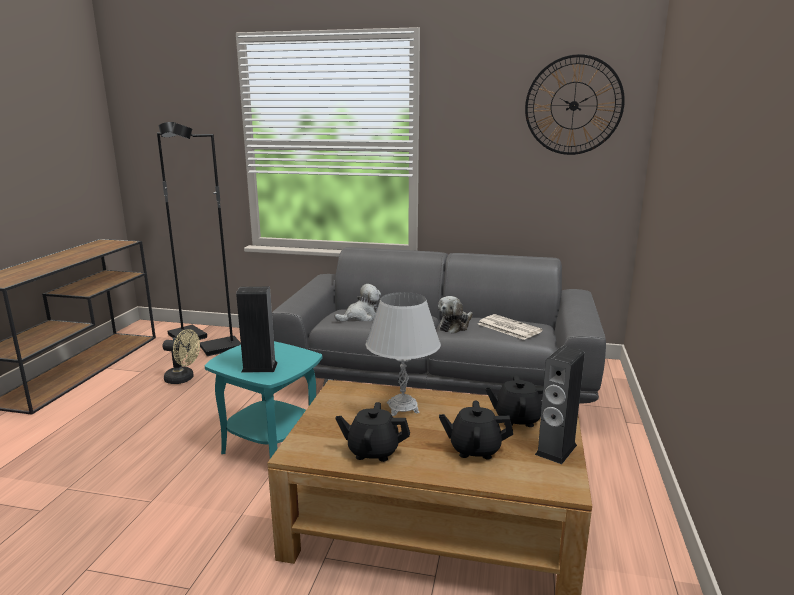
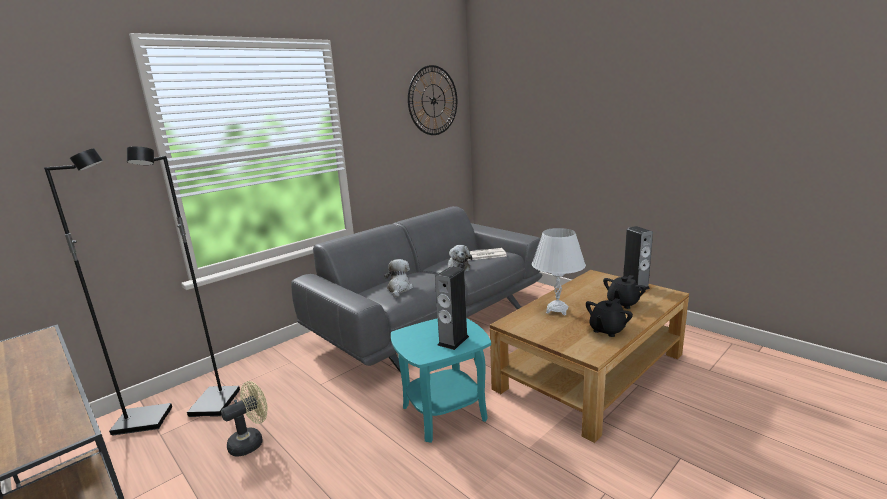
camera: 55 degrees left, 0 degrees up
black teapot [485,375,543,427] -> none

